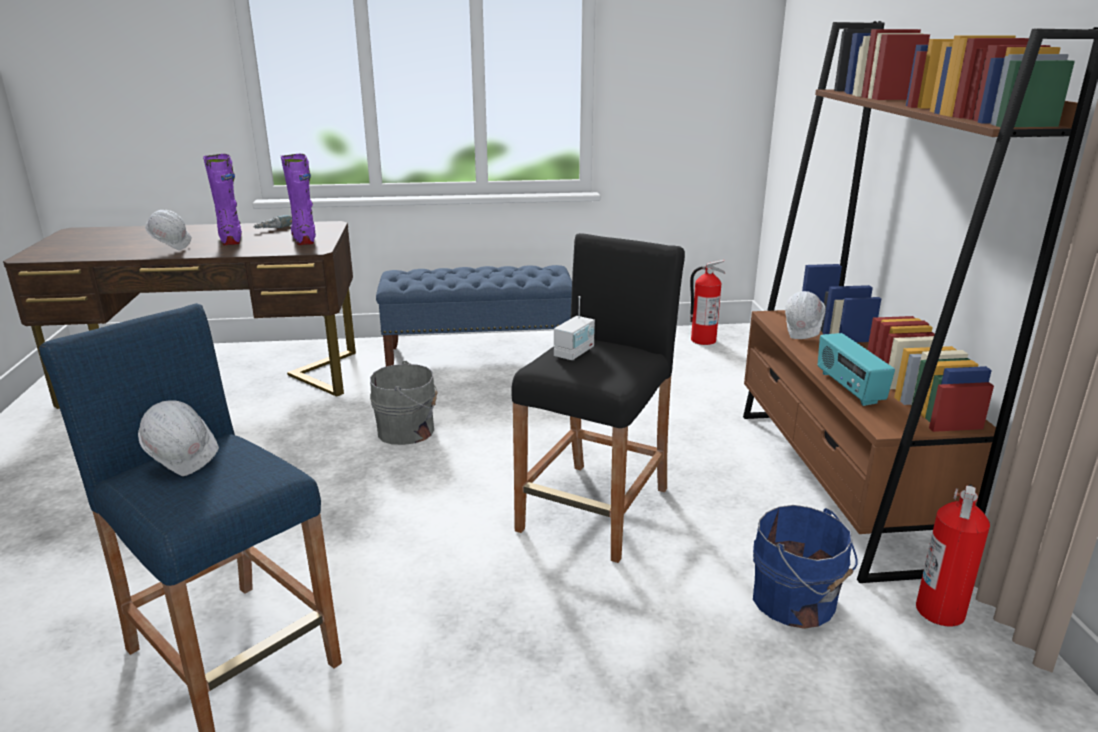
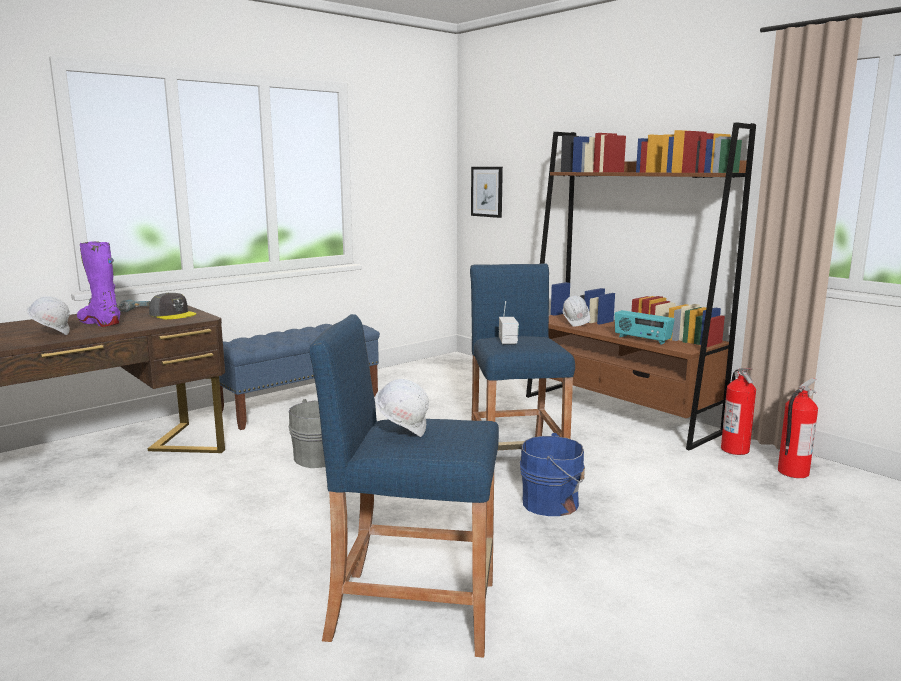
camera: 35 degrees left, 10 degrees down
purple boot [281,154,316,245] -> grey cap [149,293,196,319]
black stool [512,233,685,563] -> blue stool [470,263,575,450]
fire extinguisher [690,260,725,345] -> fire extinguisher moved to [778,378,818,478]
blue bucket [753,505,857,629] -> blue bucket moved to [520,433,585,516]
none -> picture [471,167,503,218]

